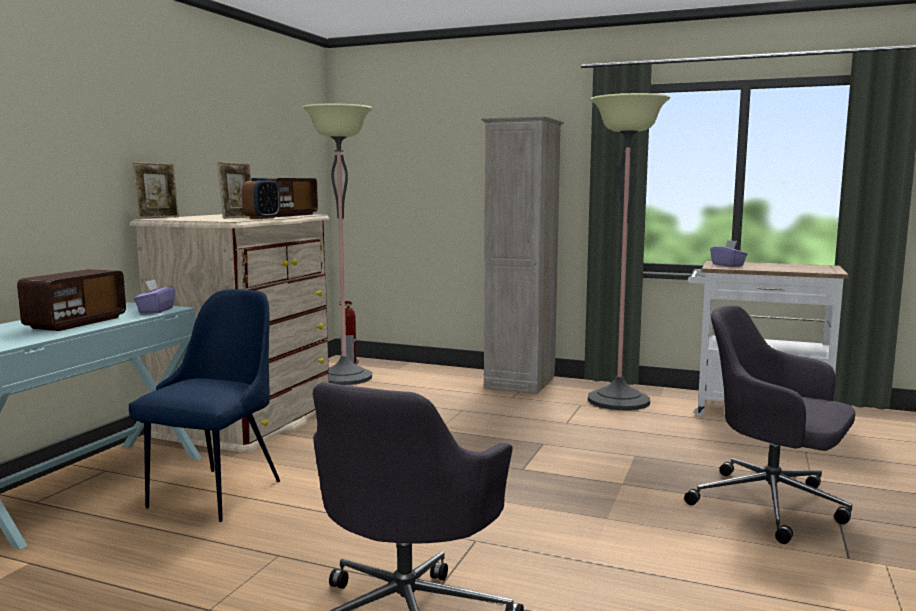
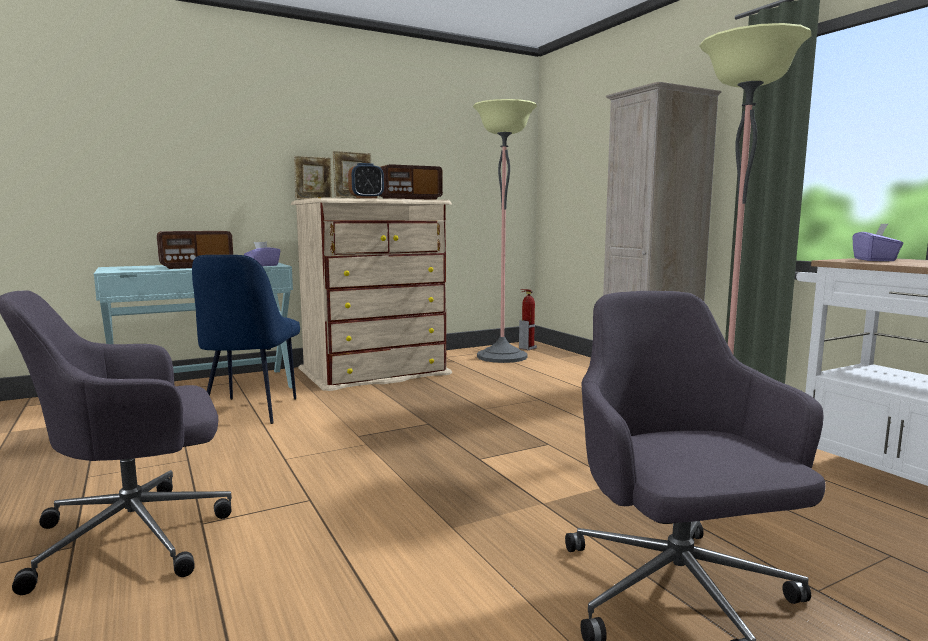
camera: 40 degrees right, 0 degrees up
blue chair [129,289,280,522] -> blue chair turned 120 degrees clockwise [192,255,300,424]

